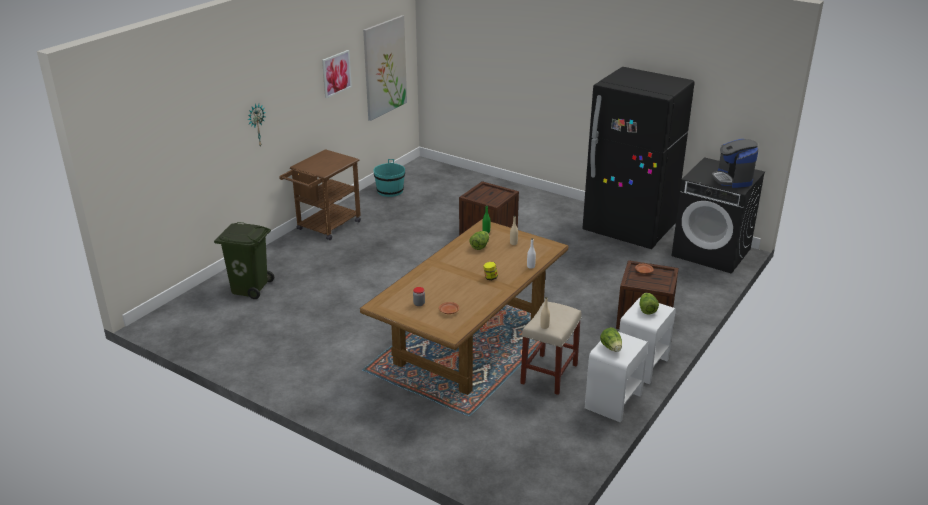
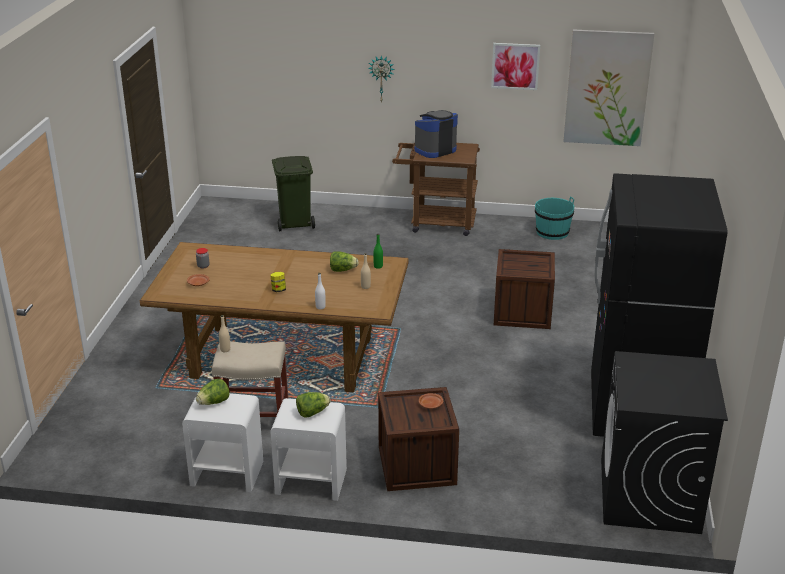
camera: 65 degrees right, 0 degrees up
coffee machine [712,139,759,188] -> coffee machine moved to [415,110,458,158]

